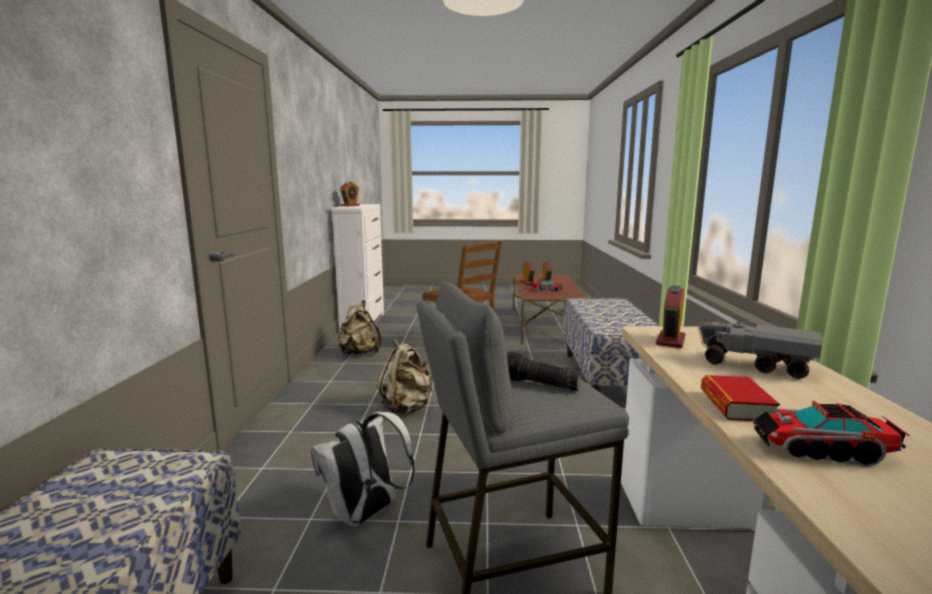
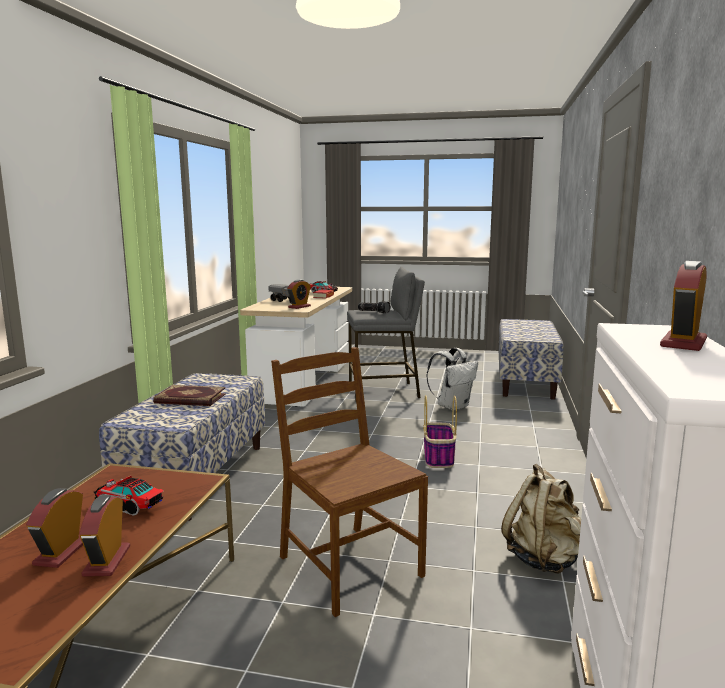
camera: 170 degrees left, 0 degrees up
beige backpack [377,339,432,414] -> basket [423,395,457,468]
none -> book [153,385,226,406]

